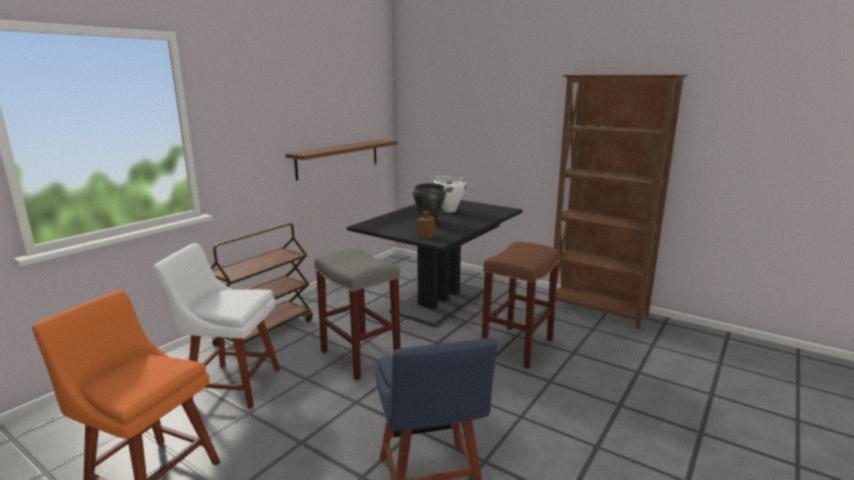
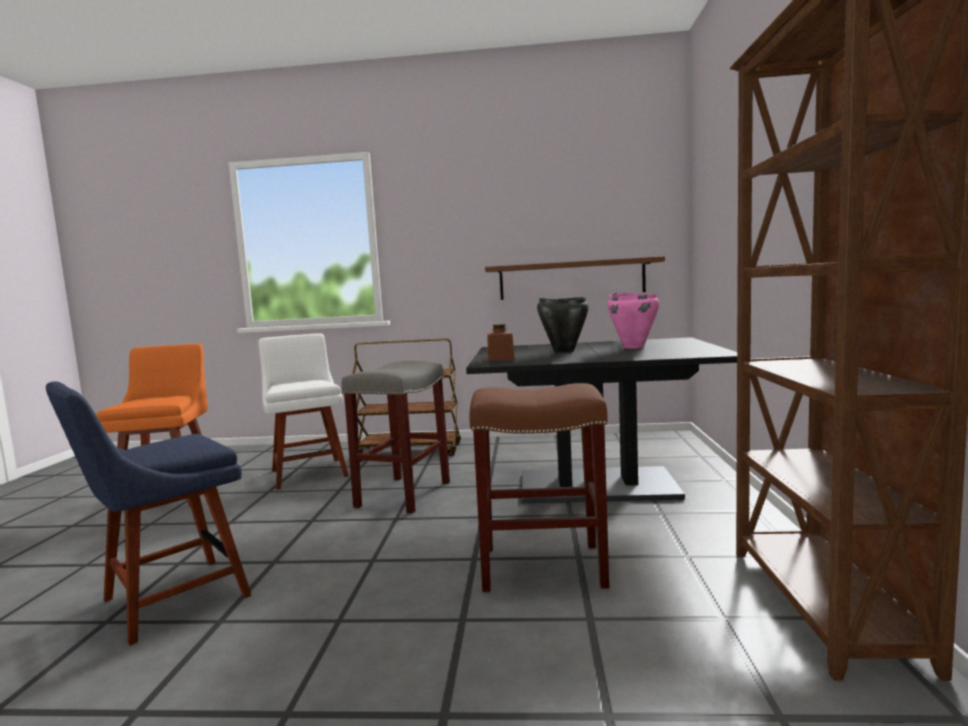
camera: 60 degrees right, 10 degrees down
white cooking pot [434,176,467,212] -> pink cooking pot [607,293,659,349]

